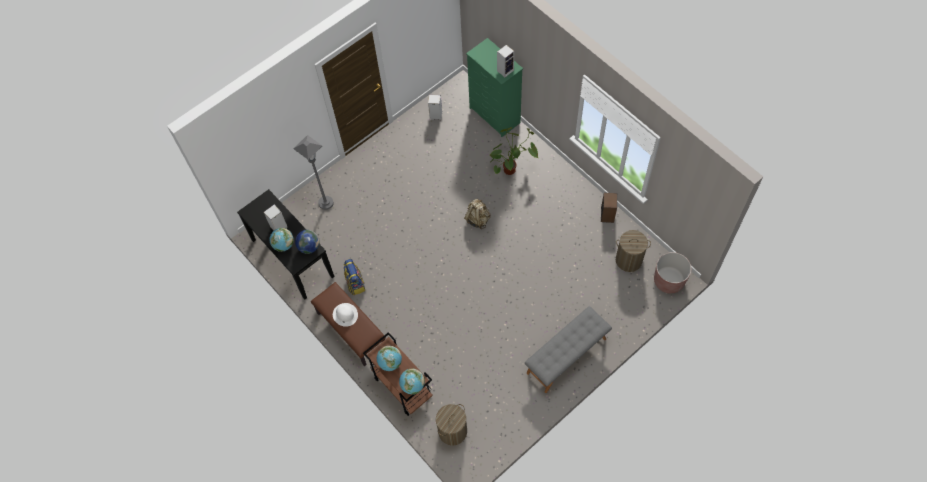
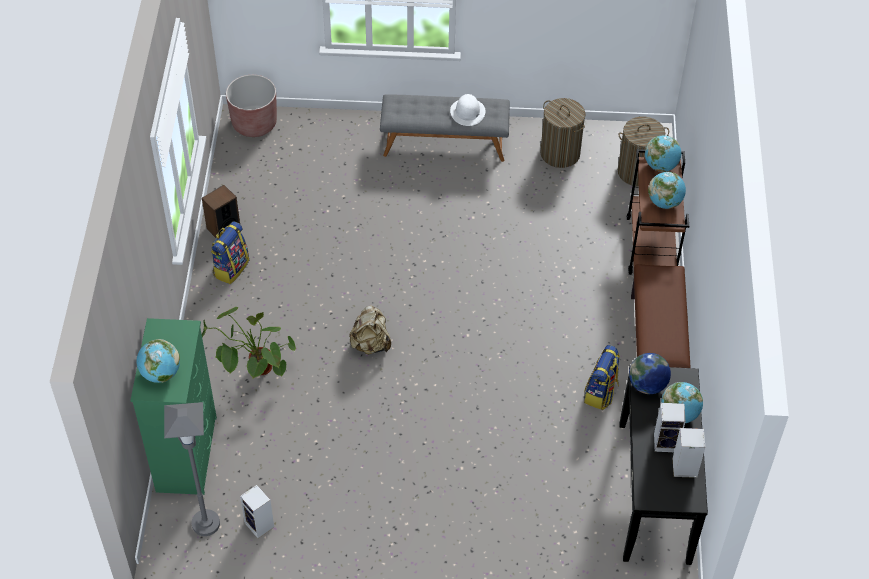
camera: 140 degrees left, 10 degrees down
grey floor lamp [293,135,334,210] -> grey floor lamp moved to [164,402,220,536]
white hat [333,303,358,327] -> white hat moved to [450,94,485,126]
speaker [497,45,514,77] -> speaker moved to [672,428,705,478]
laundry basket [616,230,651,272] -> laundry basket moved to [540,98,585,168]
none -> globe [136,339,180,383]
none -> backpack [210,221,249,284]

